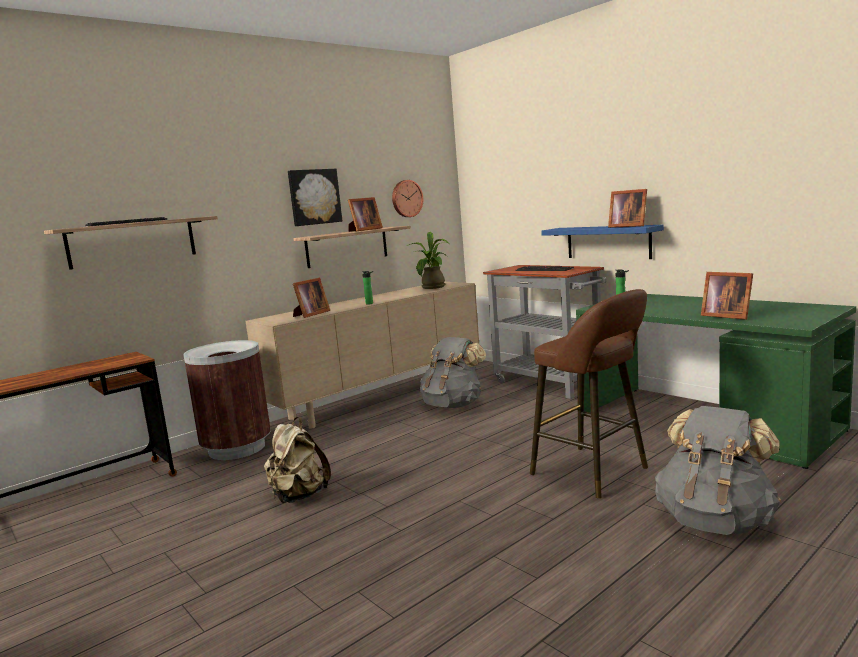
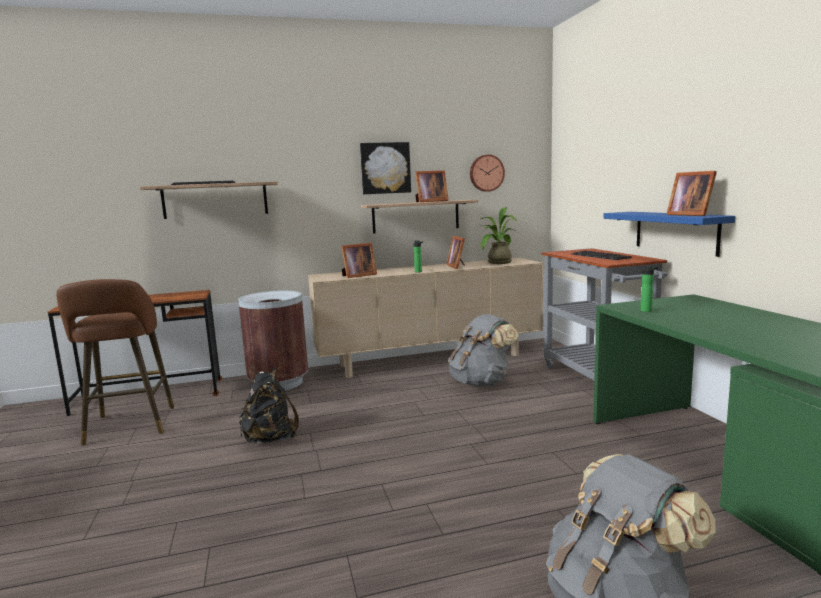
camera: 25 degrees right, 0 degrees up
beige backpack [264,417,331,503] -> black backpack [239,368,299,443]
brown stool [530,289,648,498] -> brown stool moved to [56,279,174,445]
picture frame [701,272,753,320] -> picture frame moved to [446,236,465,269]

